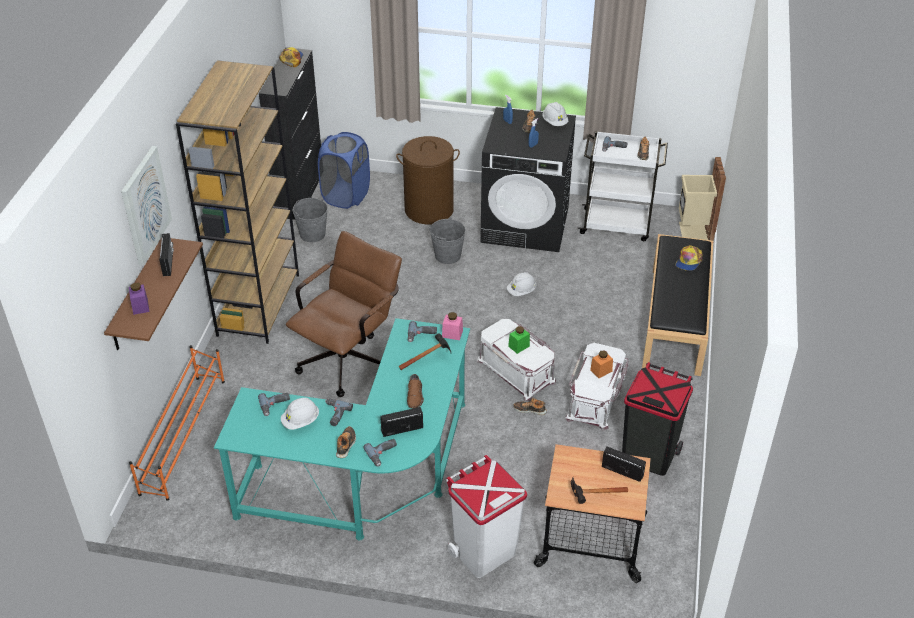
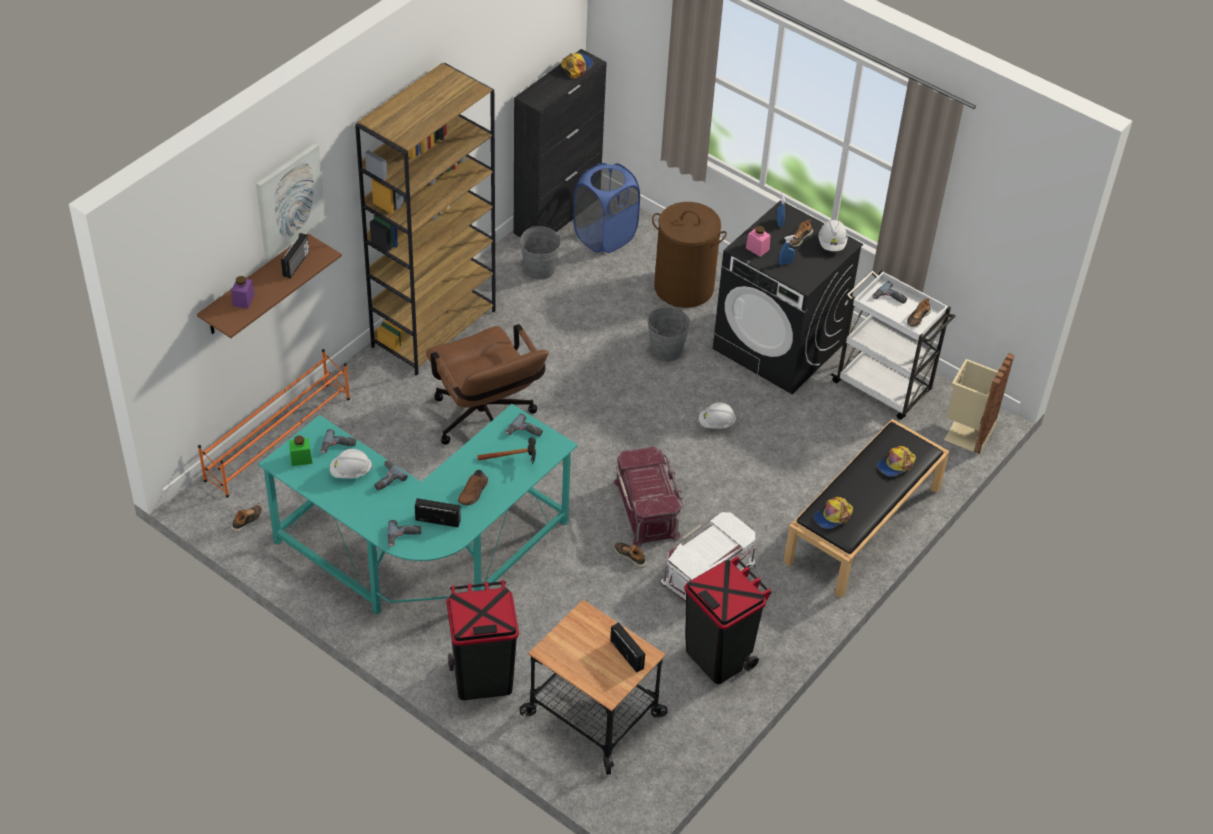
camera: 25 degrees right, 5 degrees up
brown office chair [286,231,402,397] -> brown office chair turned 90 degrees clockwise [426,324,549,445]
shoe [336,426,356,458] -> shoe moved to [231,505,262,532]
pink jar [442,312,463,340] -> pink jar moved to [746,226,771,257]
white trash can [446,455,527,578] -> black trash can [446,580,519,700]
white storage box [477,319,556,401] -> red storage box [613,447,684,547]
green jar [508,326,530,354] -> green jar moved to [289,435,312,466]
hammer [571,477,628,504] -> none
orange jar [590,350,613,378] -> none
none -> cap [813,497,853,529]

